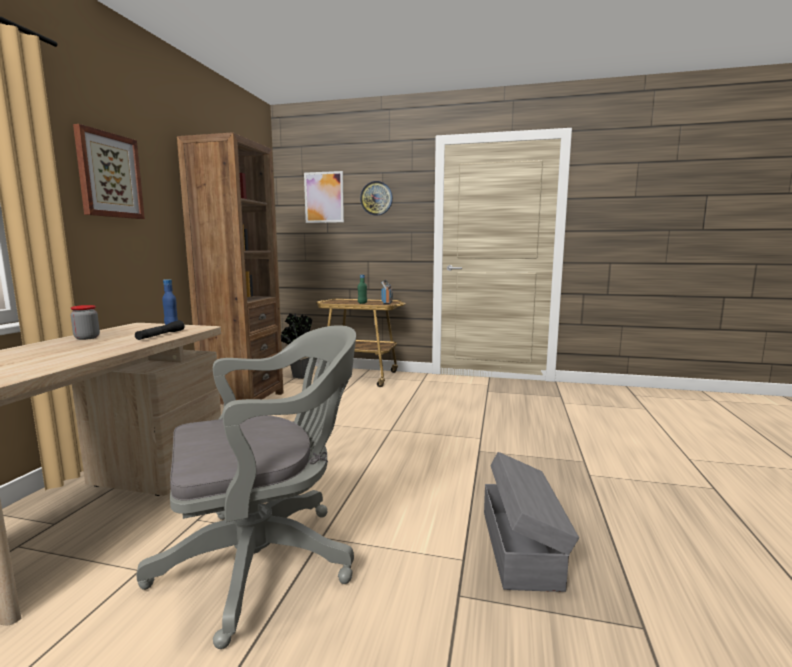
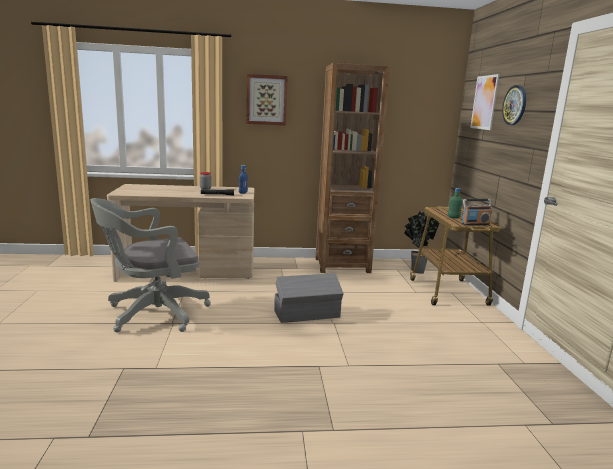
camera: 70 degrees right, 5 degrees up
grey office chair [137,325,356,649] -> grey office chair turned 105 degrees clockwise [91,198,211,333]
grey storage box [484,452,579,592] -> grey storage box moved to [274,273,344,323]

